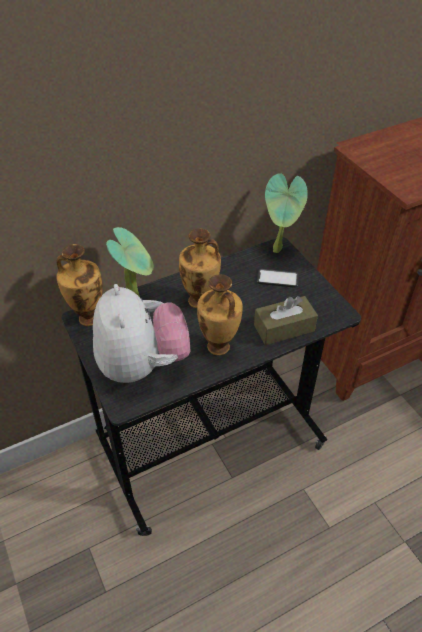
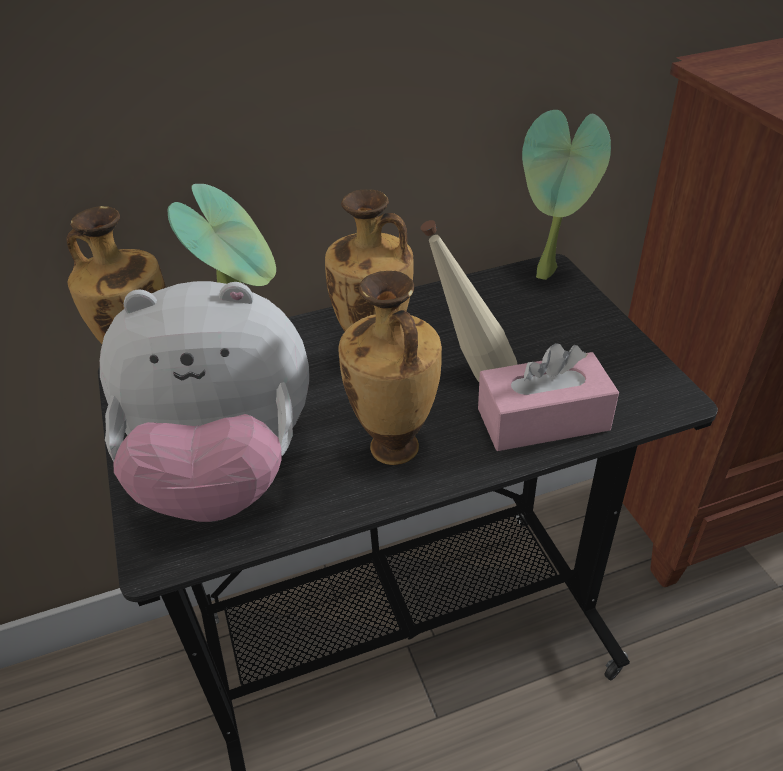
camera: 10 degrees right, 5 degrees down
plush toy [93,284,190,383] -> plush toy turned 90 degrees clockwise [100,281,309,522]
brown tissue box [254,296,318,345] -> pink tissue box [478,343,619,451]
phone [257,269,299,287] -> none
none -> beige bottle [420,220,517,382]

